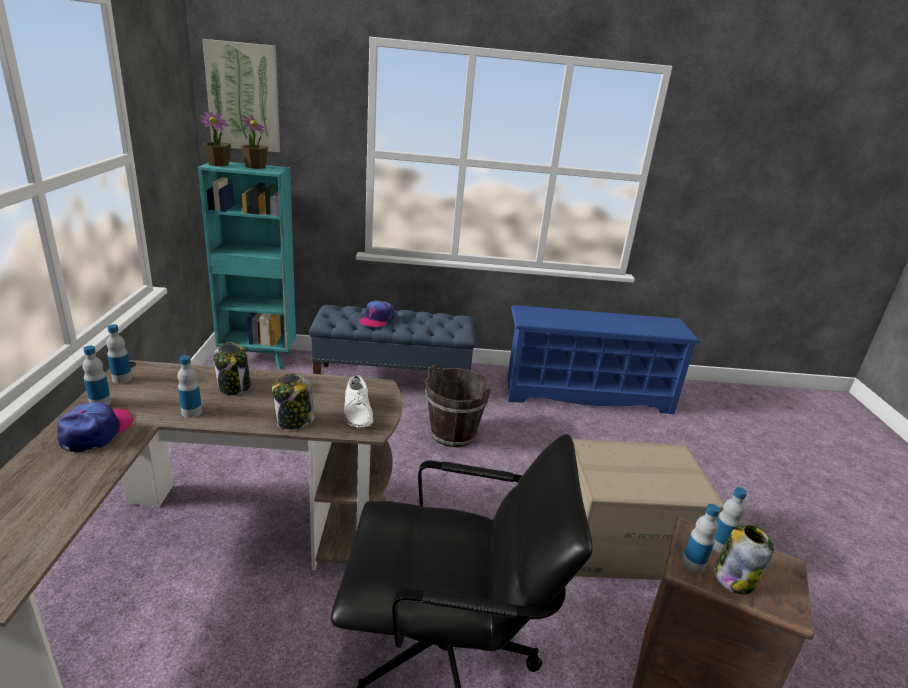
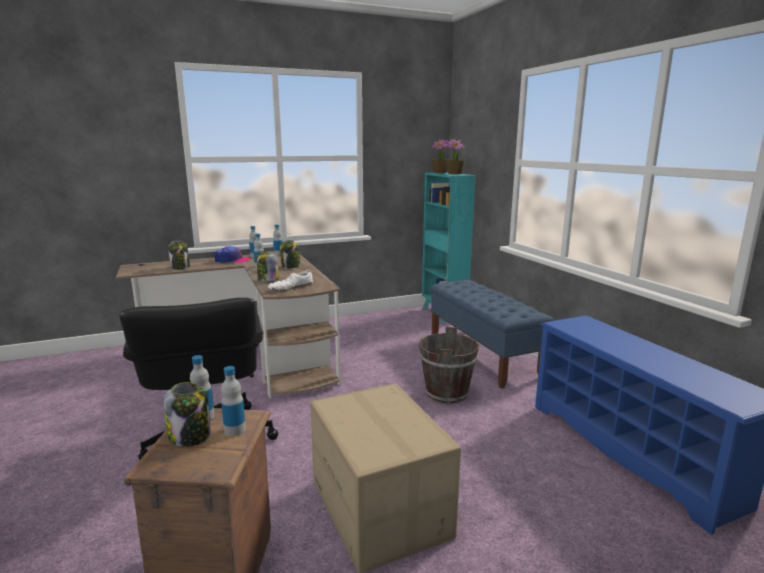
camera: 70 degrees right, 10 degrees down
picture [202,39,280,152] -> none
cap [359,301,394,327] -> none
none -> jar [168,241,190,270]

